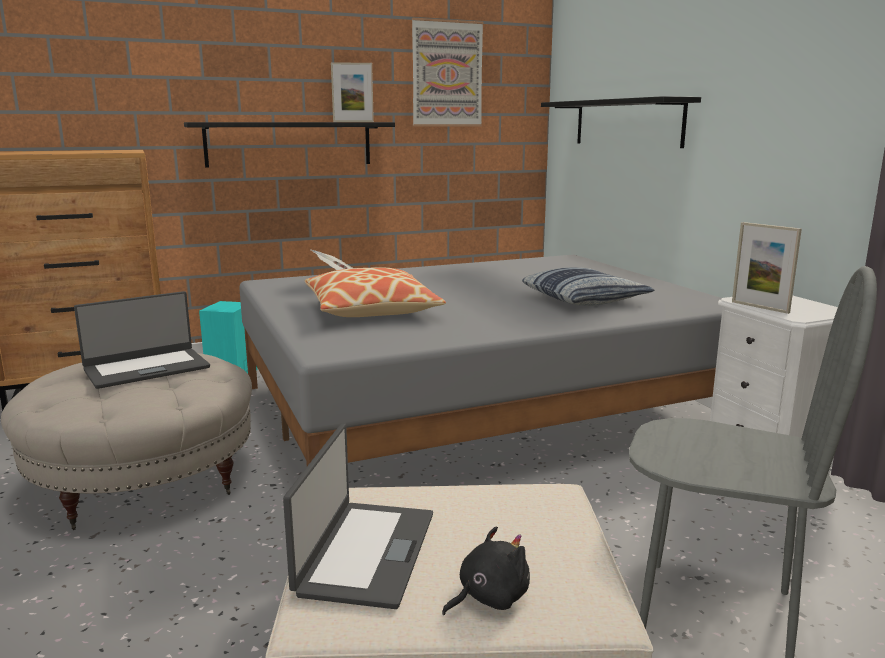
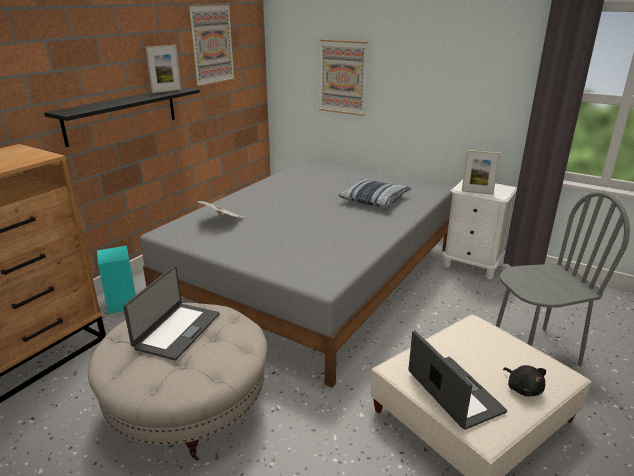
camera: 35 degrees left, 10 degrees up
pillow [305,267,446,317] -> none
black plush toy [442,526,530,615] -> black plush toy turned 135 degrees clockwise [503,365,546,396]
black shelf [541,96,701,148] -> picture [320,39,368,116]

